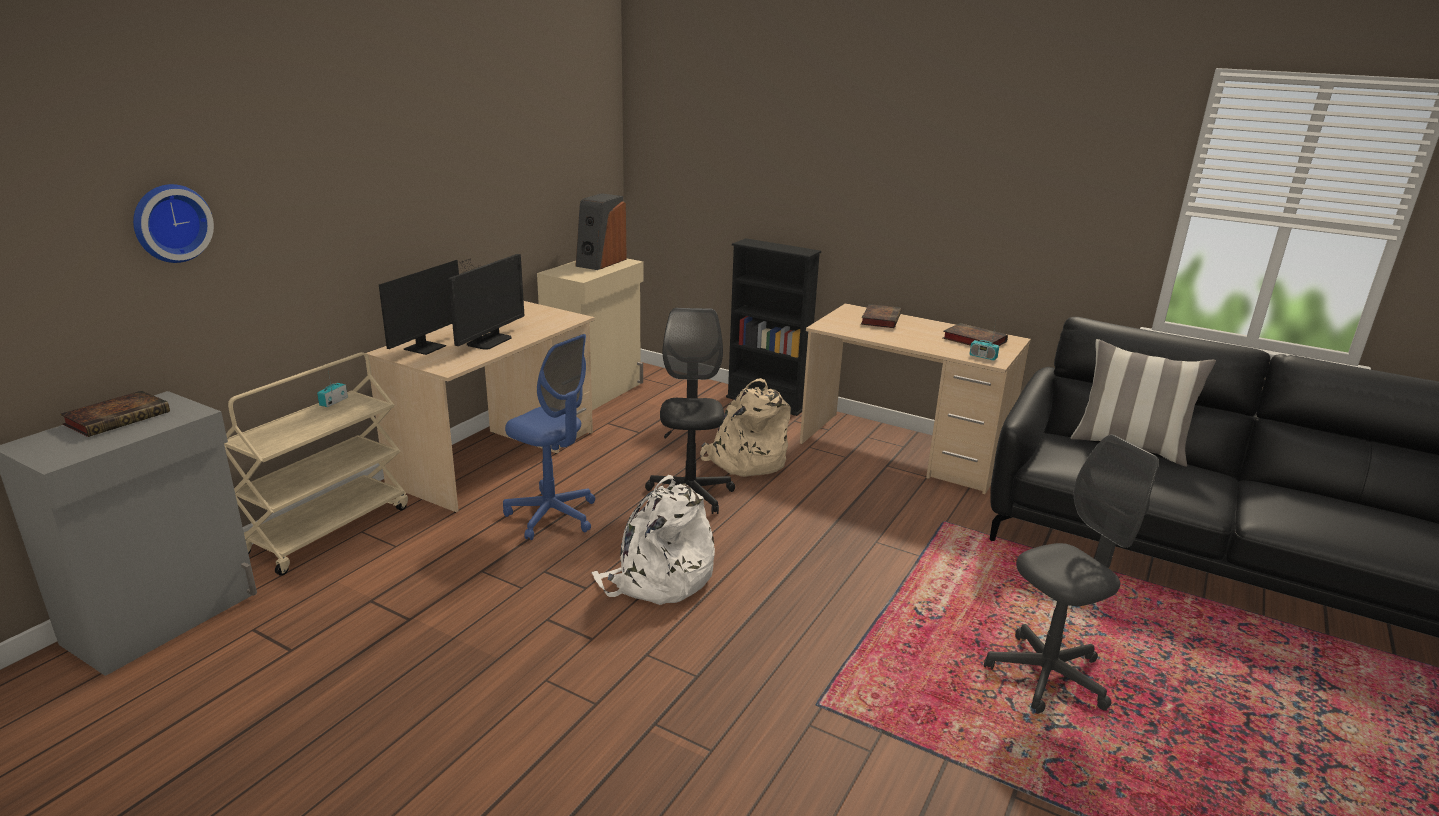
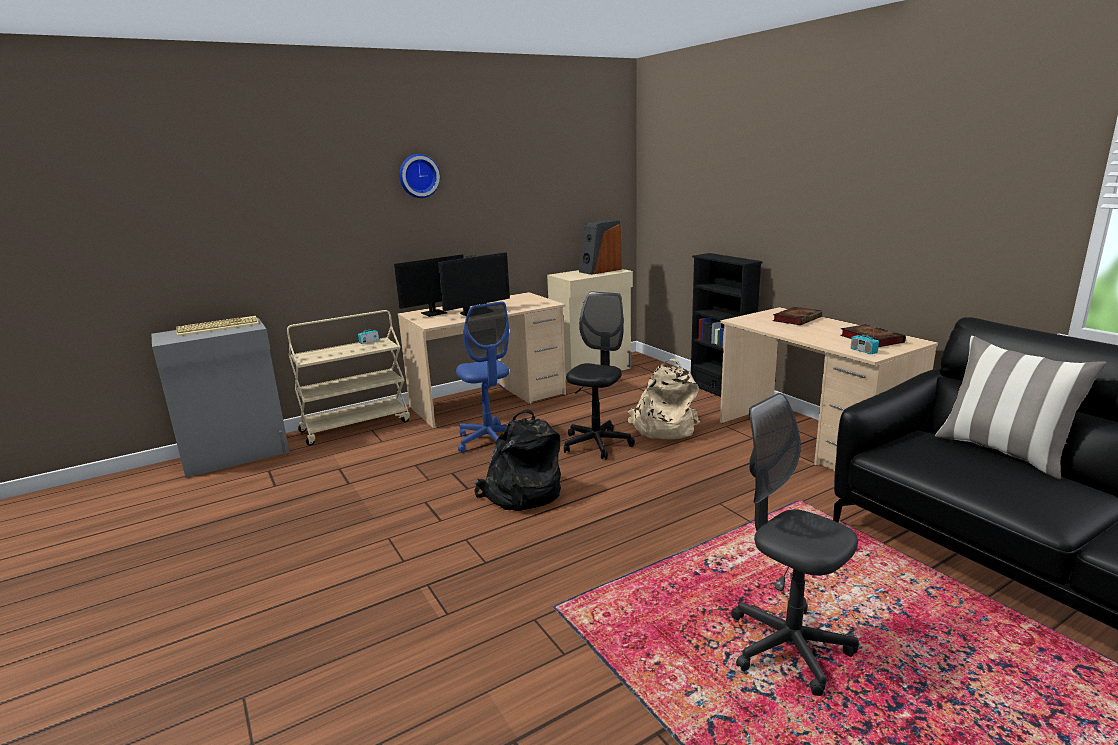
camera: 30 degrees right, 5 degrees down
book [60,391,170,437] -> keyboard [176,316,259,336]
wall clock [133,184,214,263] -> wall clock moved to [399,154,440,198]
white backpack [591,475,715,605] -> black backpack [475,409,561,511]
grey office chair [984,435,1159,713] -> grey office chair turned 135 degrees counterclockwise [731,393,859,696]

